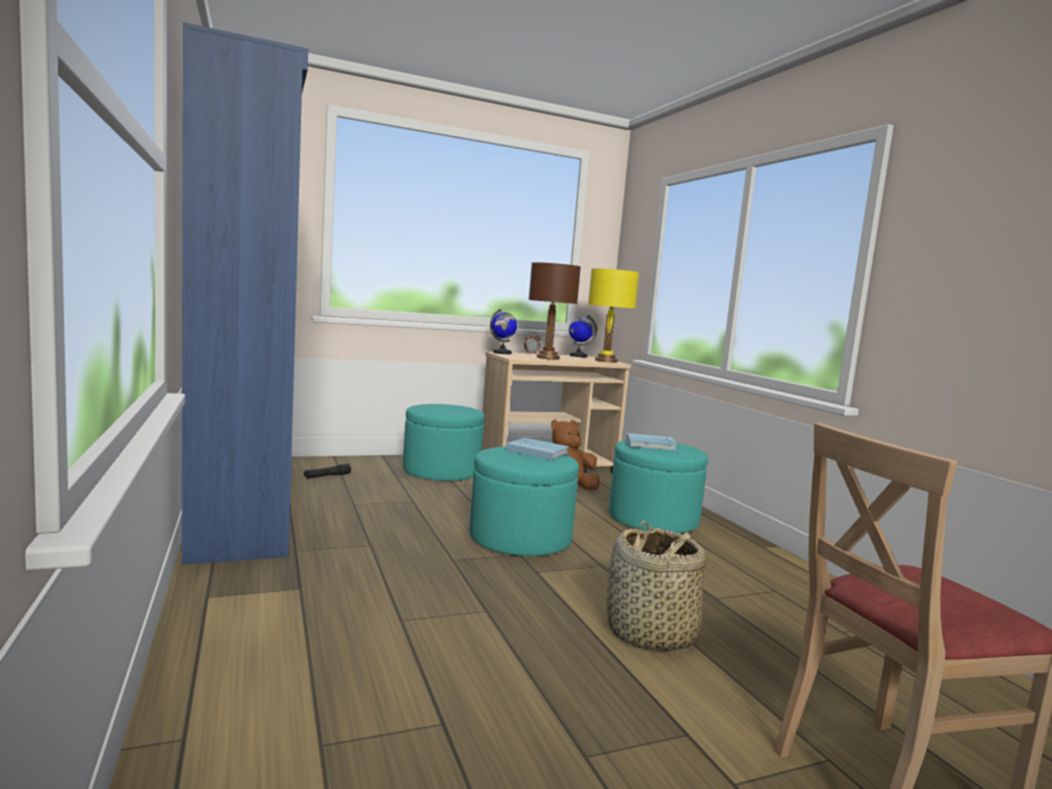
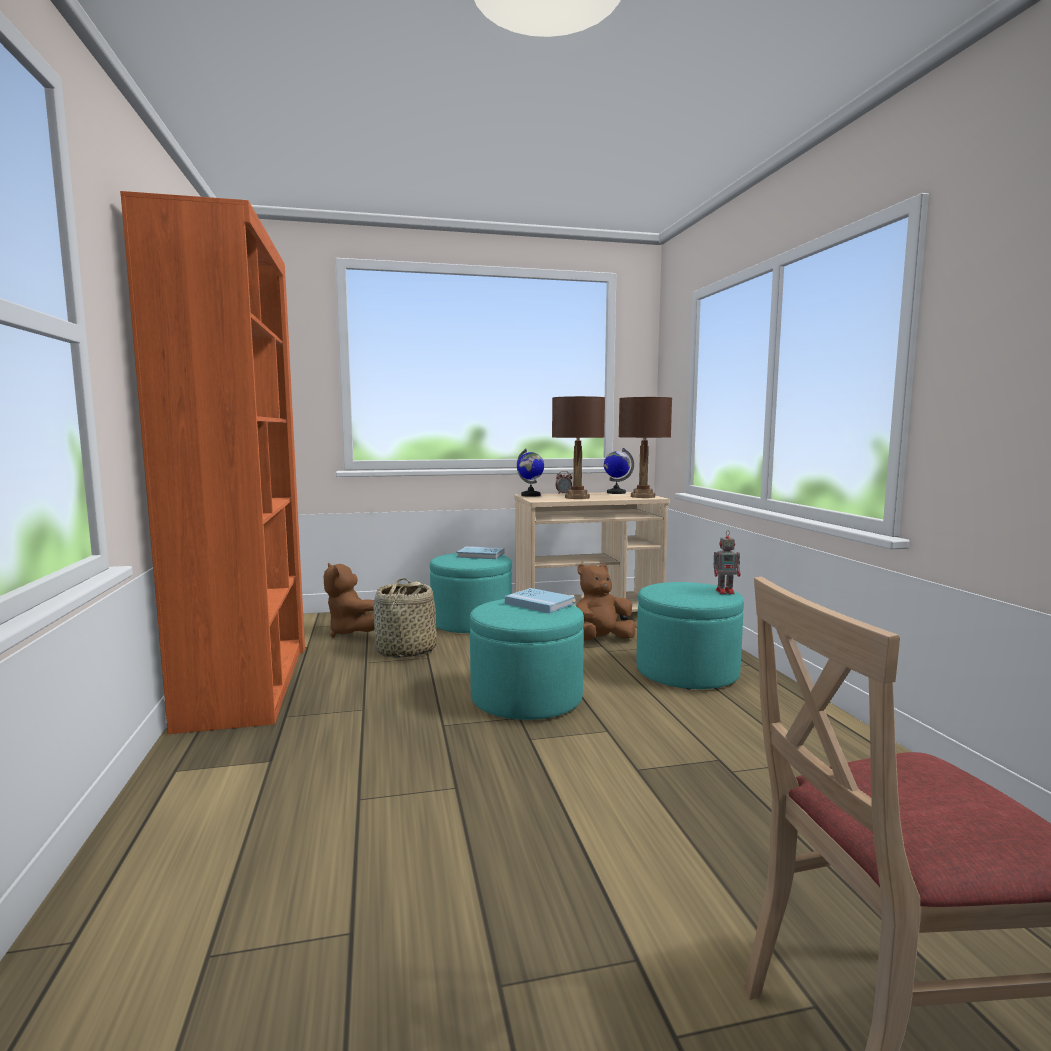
camera: 10 degrees right, 0 degrees up
blue bookcase [182,22,308,565] -> orange bookcase [120,191,305,734]
black flashlight [304,464,351,479] -> brown plush toy [324,563,374,637]
yellow table lamp [588,268,639,363] -> brown table lamp [619,397,672,498]
basket [607,521,706,651] -> basket moved to [374,578,437,658]
blue book [627,433,677,451] -> blue book moved to [457,546,504,559]
none -> toy robot [714,530,740,594]

